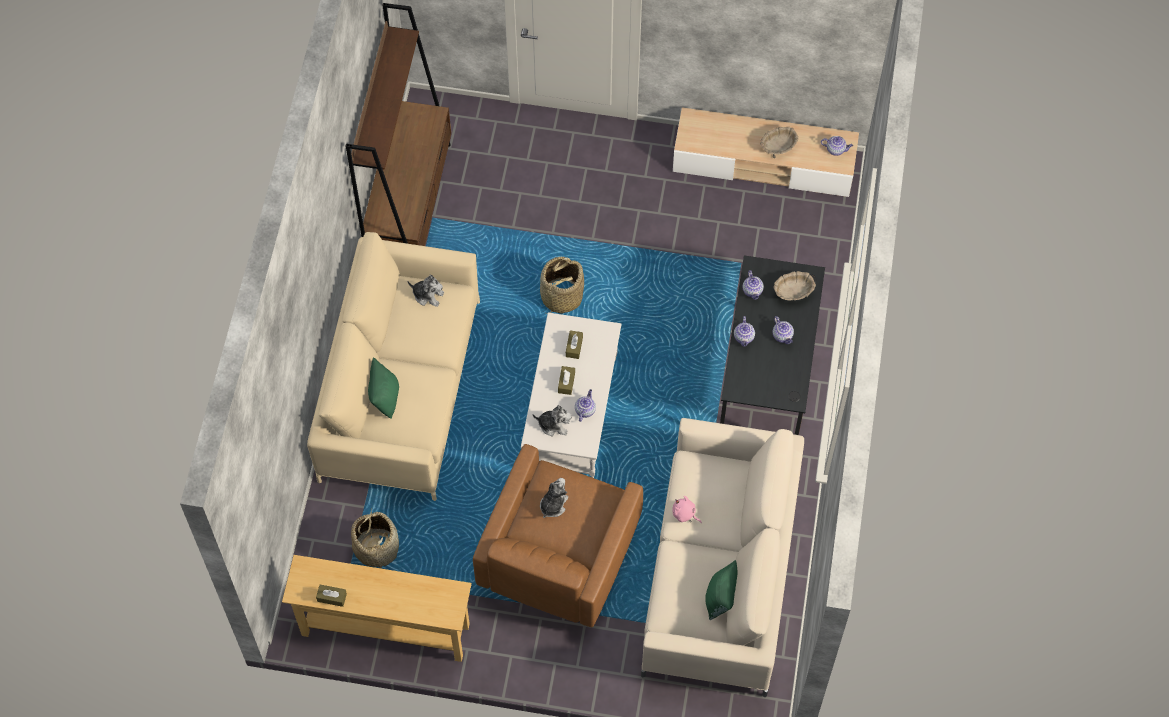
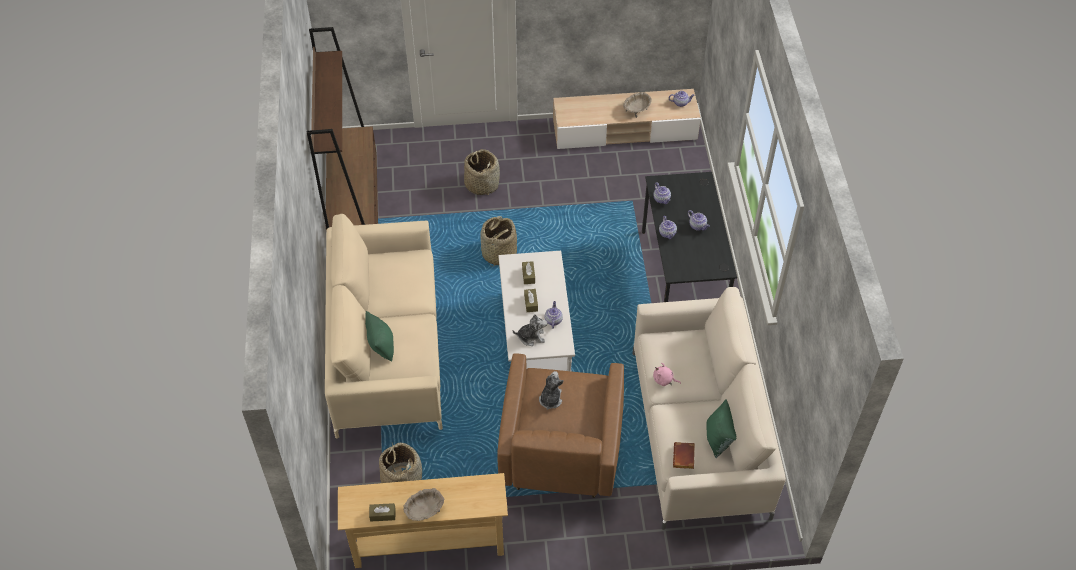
camera: 15 degrees left, 10 degrees down
plush toy [407,275,444,307] -> none
beige bowl [774,271,816,300] -> beige bowl moved to [404,488,444,521]
none -> basket [464,149,500,195]
none -> brown book [673,442,695,469]

